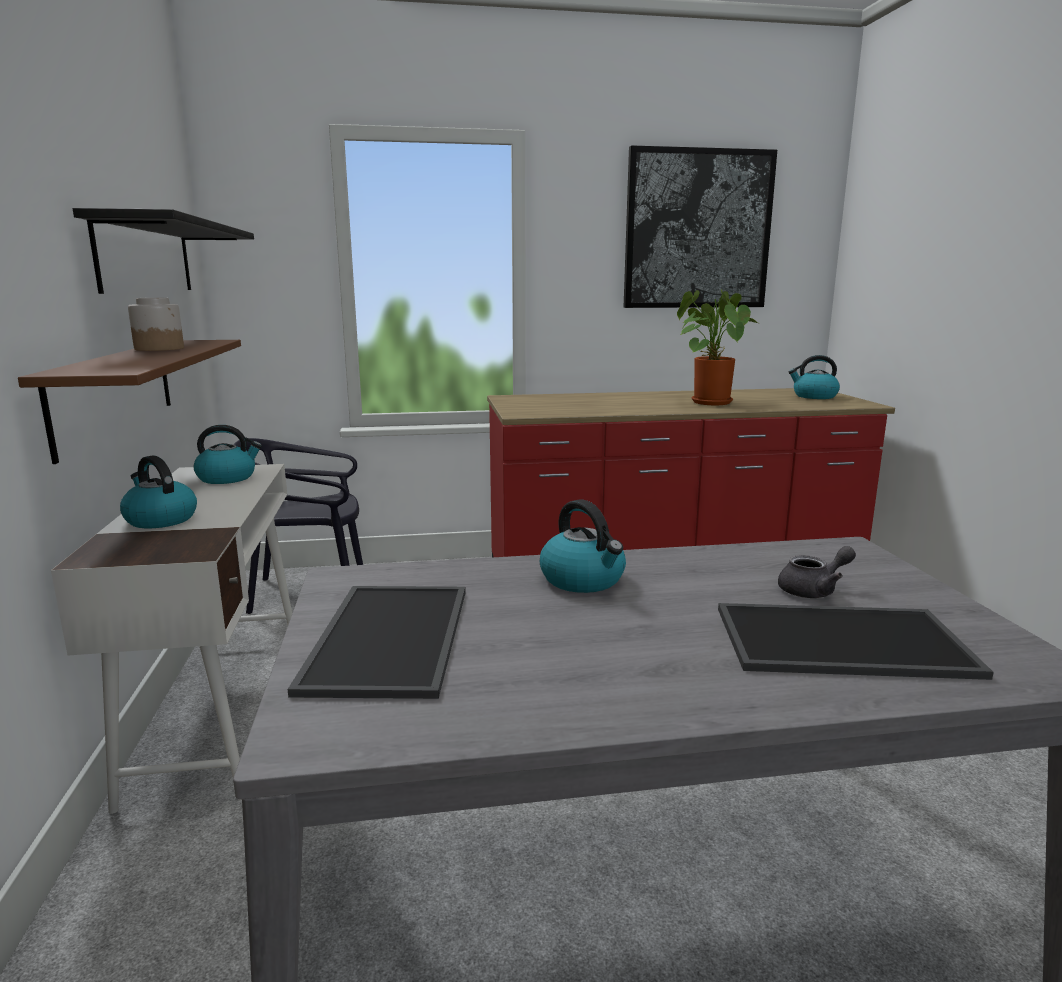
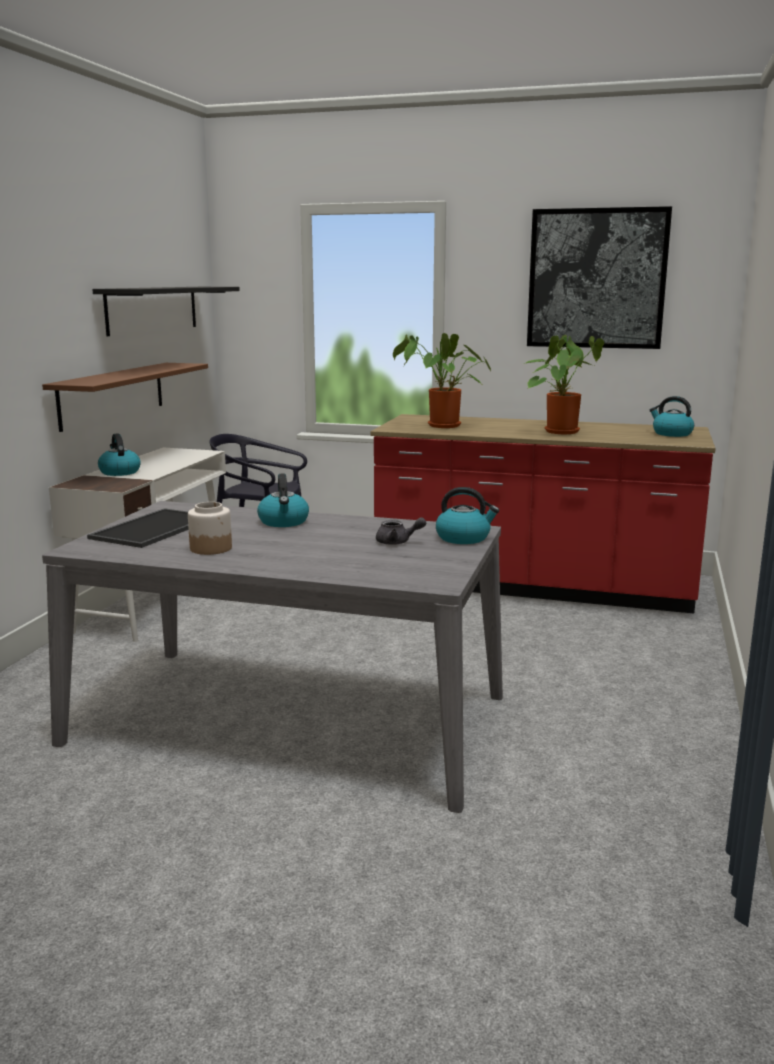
camera: 25 degrees right, 0 degrees up
jar [128,298,184,351] -> jar moved to [188,502,232,555]
kettle [194,425,262,484] -> kettle moved to [436,487,499,544]
tray [718,603,994,680] -> none
none -> potted plant [393,333,491,428]

